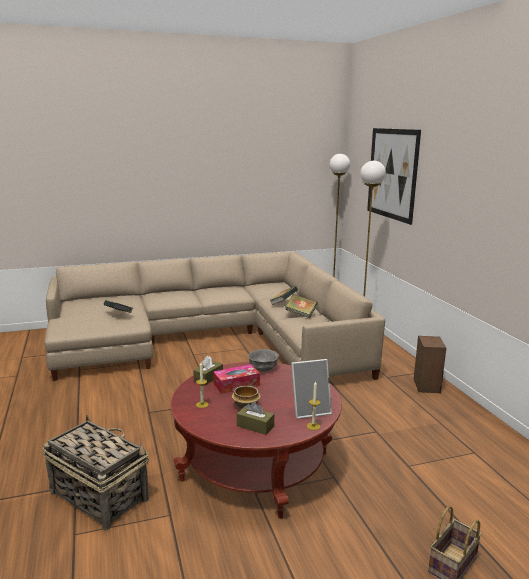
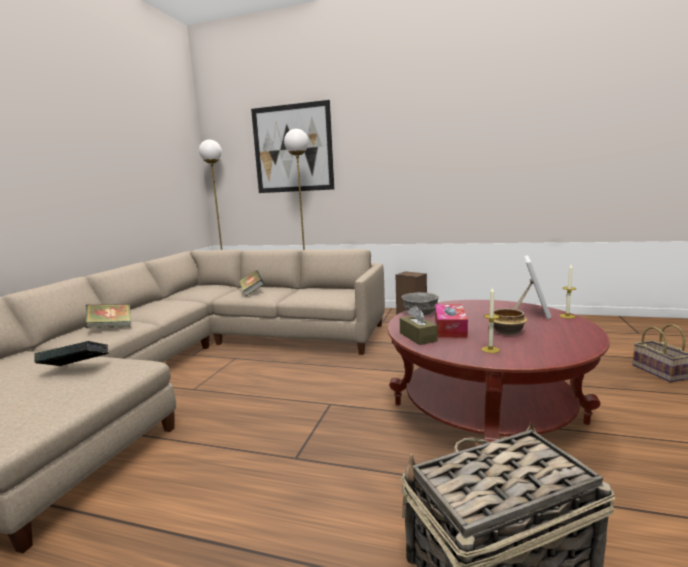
camera: 55 degrees left, 5 degrees down
brown tissue box [237,401,274,435] -> none
book [285,294,317,318] -> book moved to [85,304,131,328]

